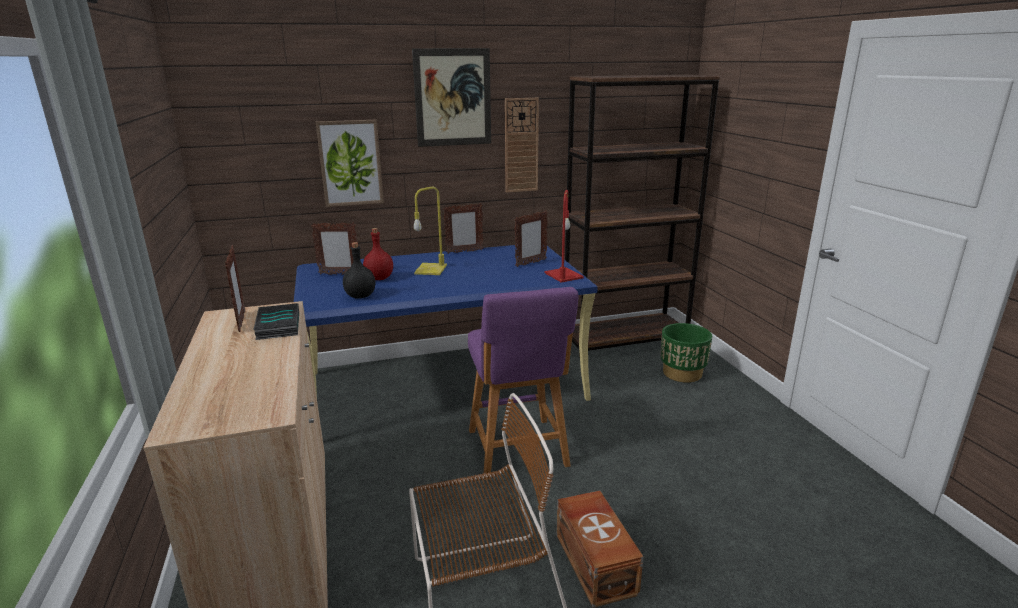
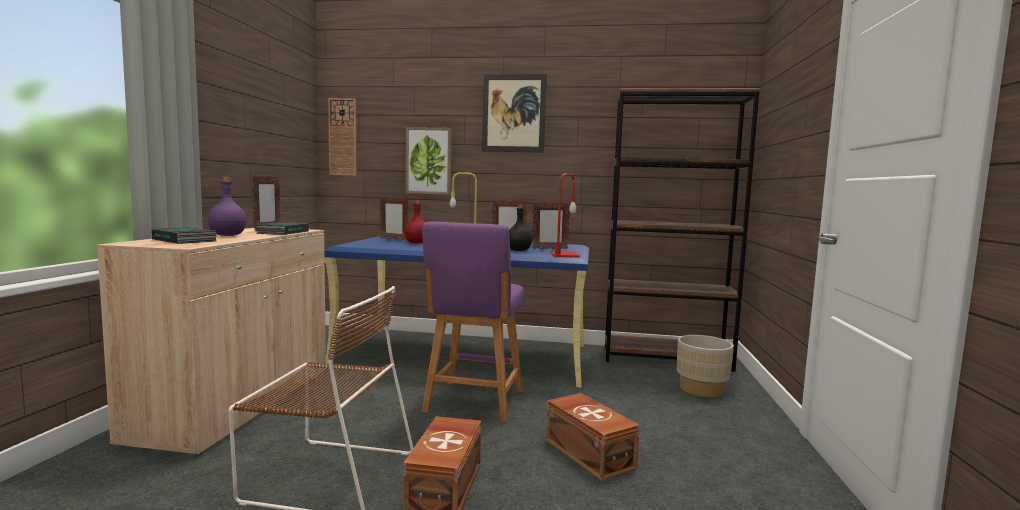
camera: 25 degrees right, 15 degrees down
black bottle [343,242,376,299] -> black bottle moved to [509,204,533,251]
wall clock [505,98,539,192] -> wall clock moved to [328,98,356,176]
green planter [661,323,712,383] -> beige planter [677,335,734,398]
none -> book [151,227,217,244]
none -> purple bottle [208,176,247,236]
none -> brown storage box [546,393,640,481]

